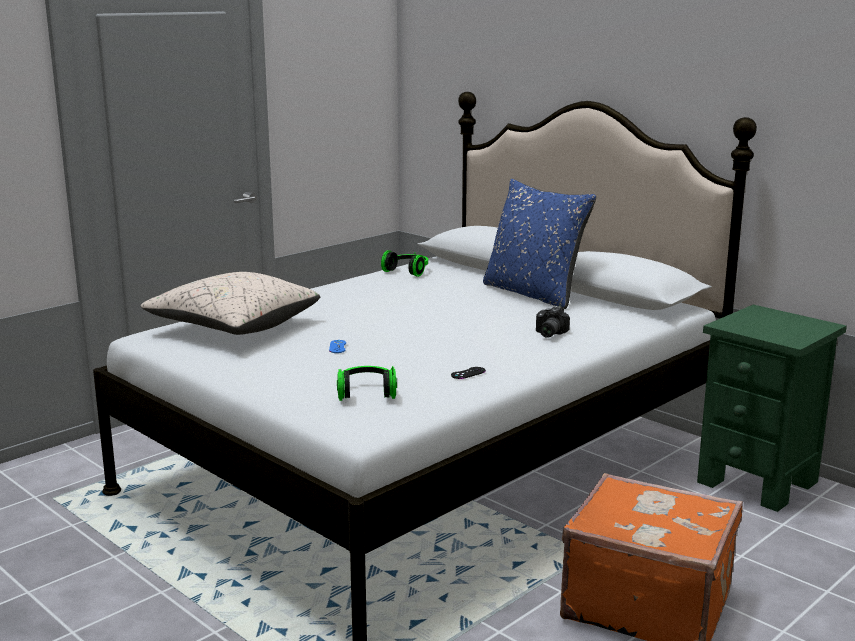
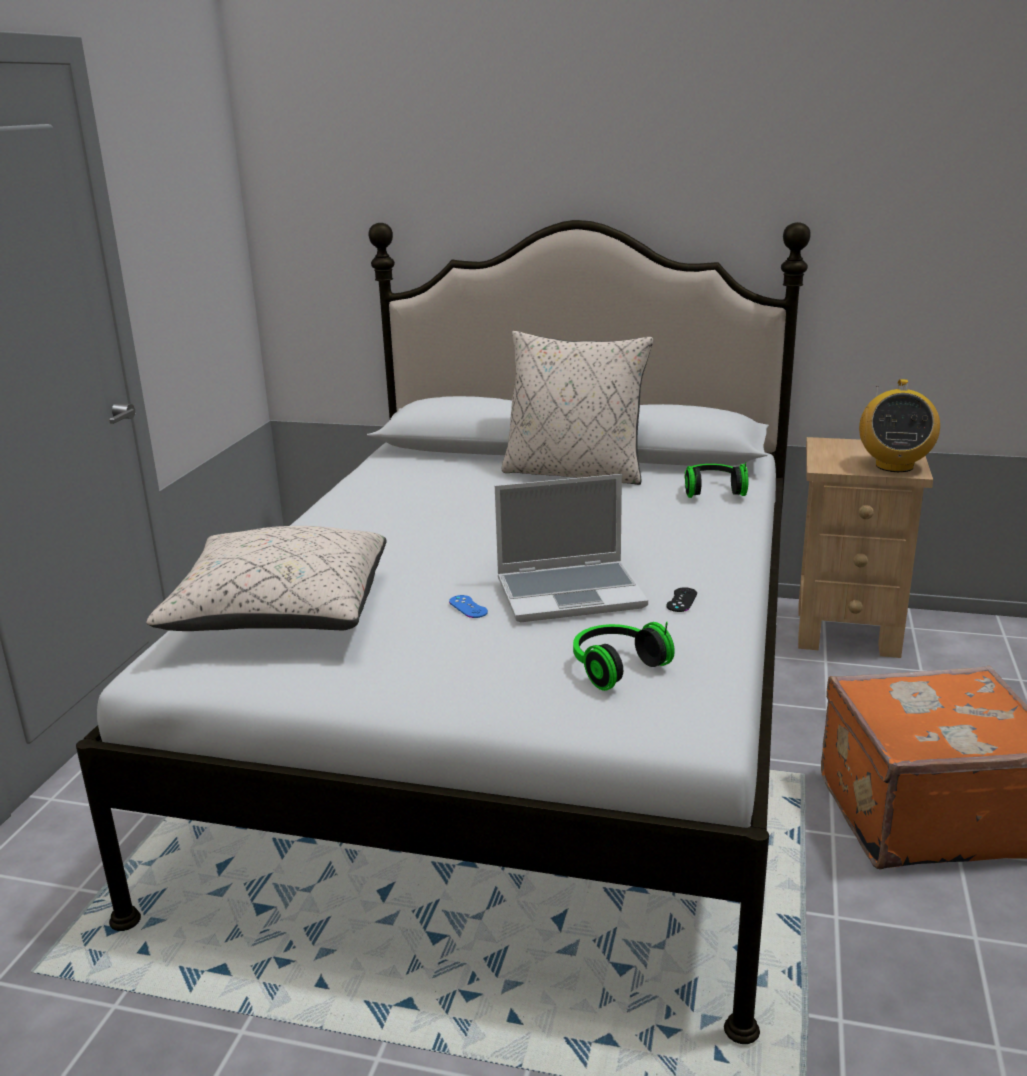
camera: 30 degrees left, 5 degrees up
headphones [381,250,428,277] -> headphones moved to [685,462,749,498]
blue pillow [483,179,596,309] -> beige pillow [502,331,653,485]
camera [536,306,570,338] -> none
green nightstand [697,305,847,512] -> beige nightstand [798,437,933,658]
none -> laptop [495,474,648,622]
none -> radio [859,379,940,472]

